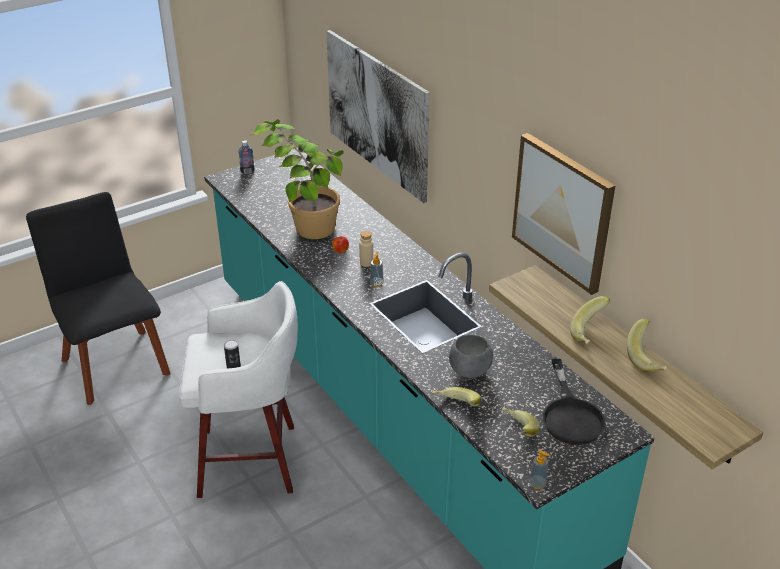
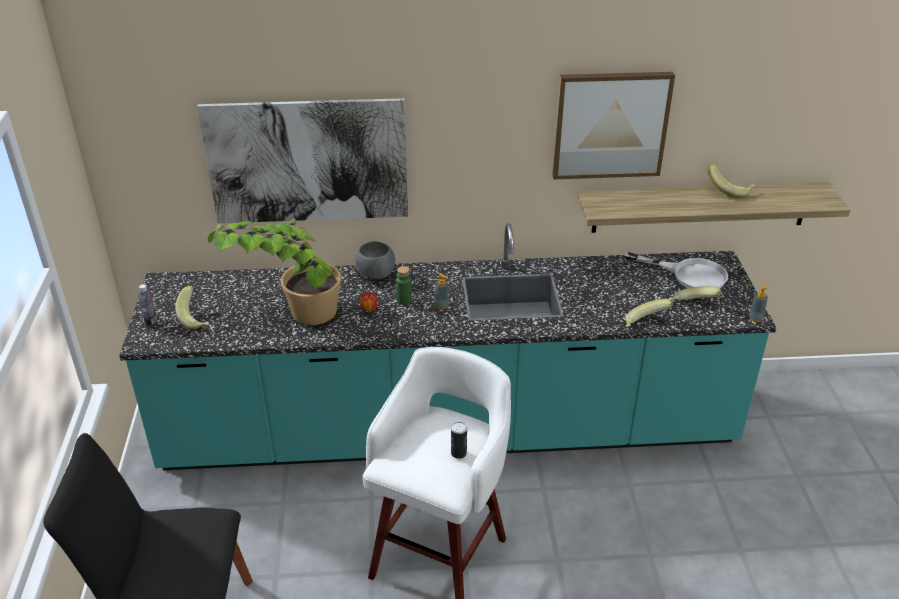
camera: 60 degrees left, 0 degrees up
beige bottle [359,231,373,267] -> green bottle [396,266,412,305]
grey bowl [449,335,493,378] -> grey bowl moved to [355,241,395,279]
black frying pan [543,359,606,445] -> white frying pan [625,252,728,288]
banana [570,296,610,344] -> banana moved to [175,286,208,330]

